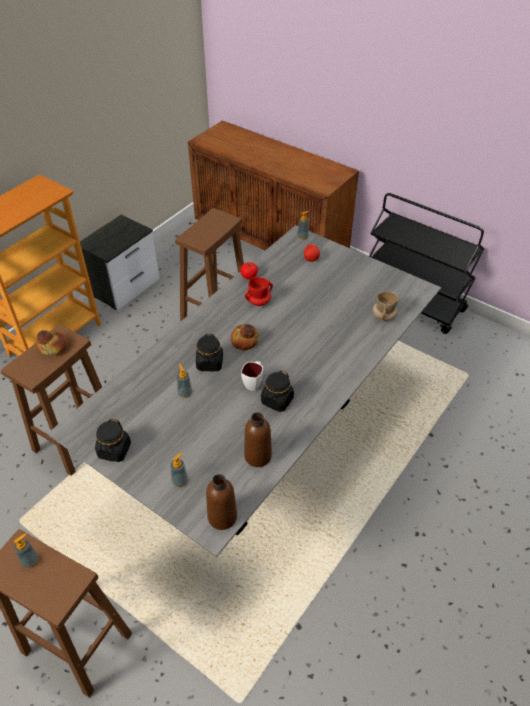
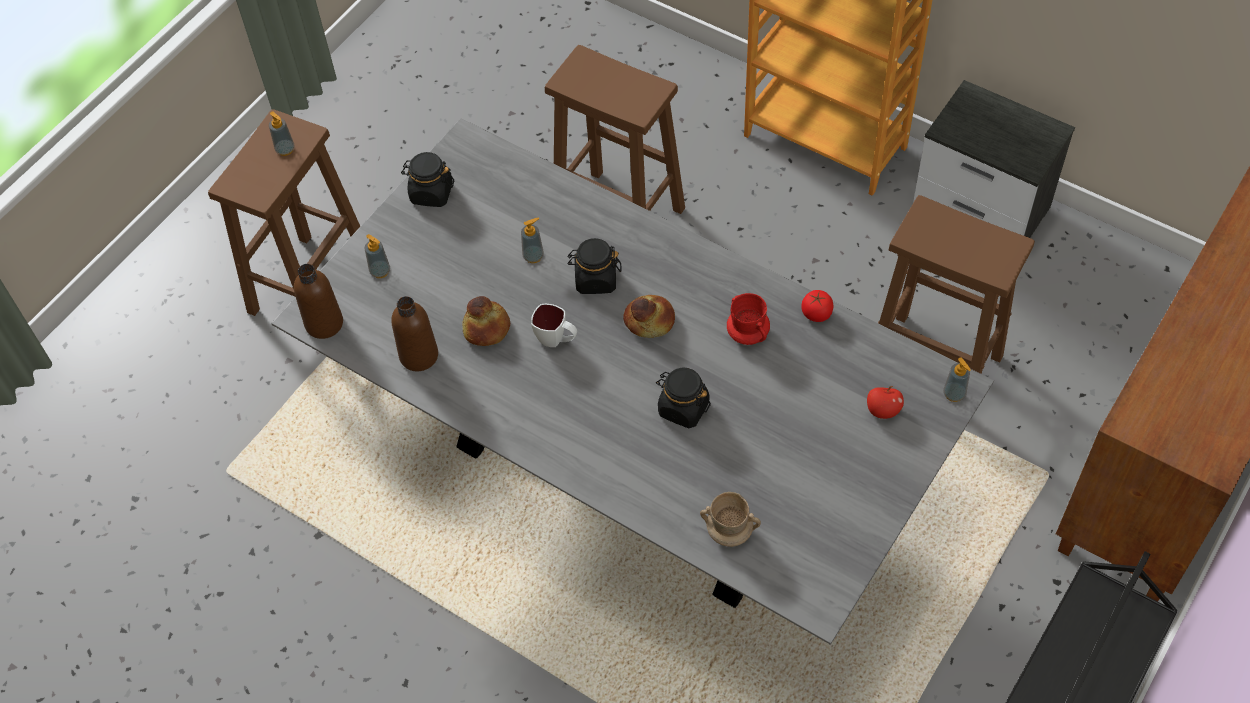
camera: 90 degrees right, 10 degrees up
bread [36,330,67,356] -> bread moved to [462,296,510,346]
black jar [261,371,294,412] -> black jar moved to [656,368,711,428]

